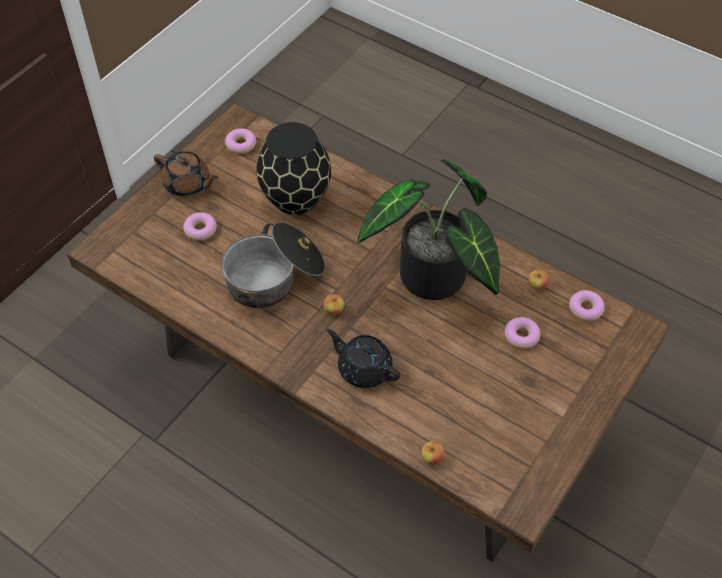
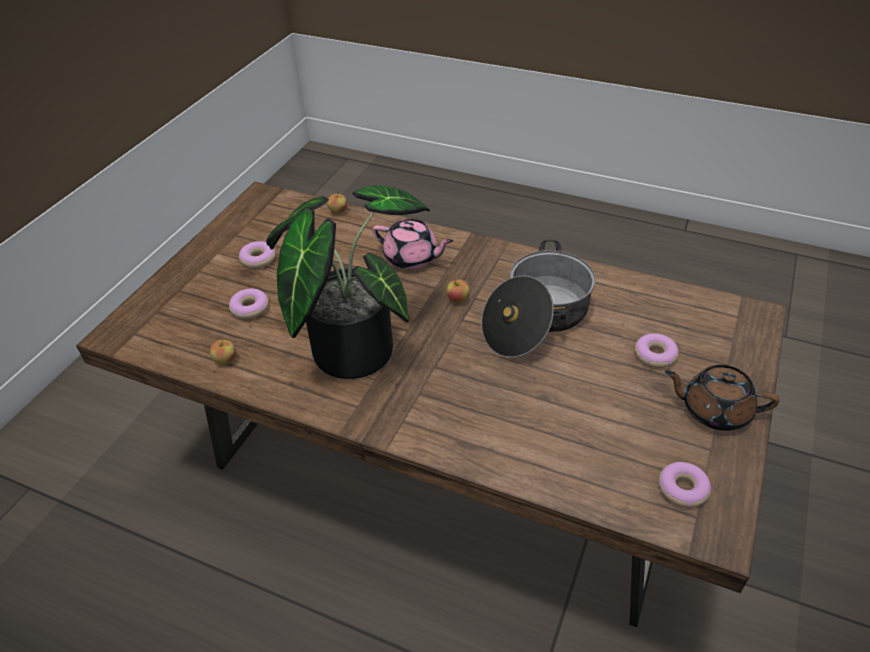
camera: 170 degrees right, 10 degrees down
black vase [256,122,331,215] -> none
black teapot [327,329,400,388] -> pink teapot [372,219,453,269]
donut [569,290,605,321] -> donut moved to [239,241,276,269]

